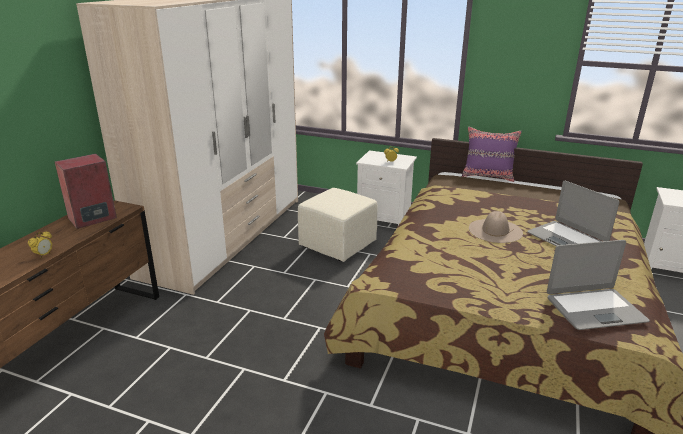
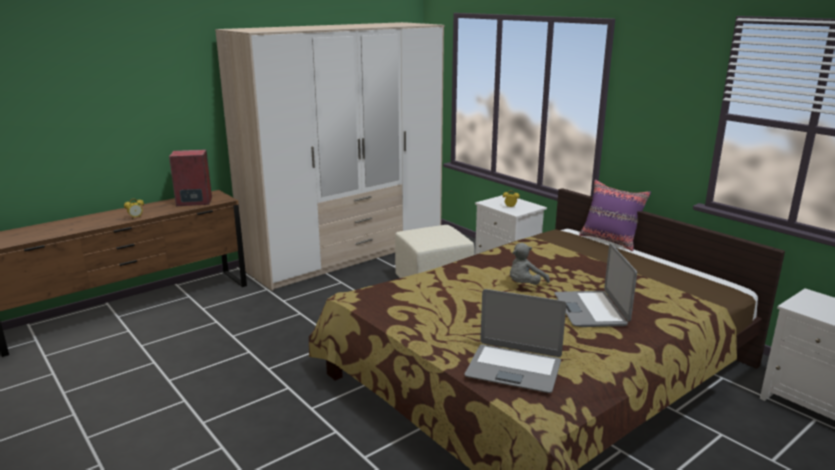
camera: 30 degrees right, 5 degrees down
beige hat [469,211,523,243] -> grey plush toy [510,243,550,285]

